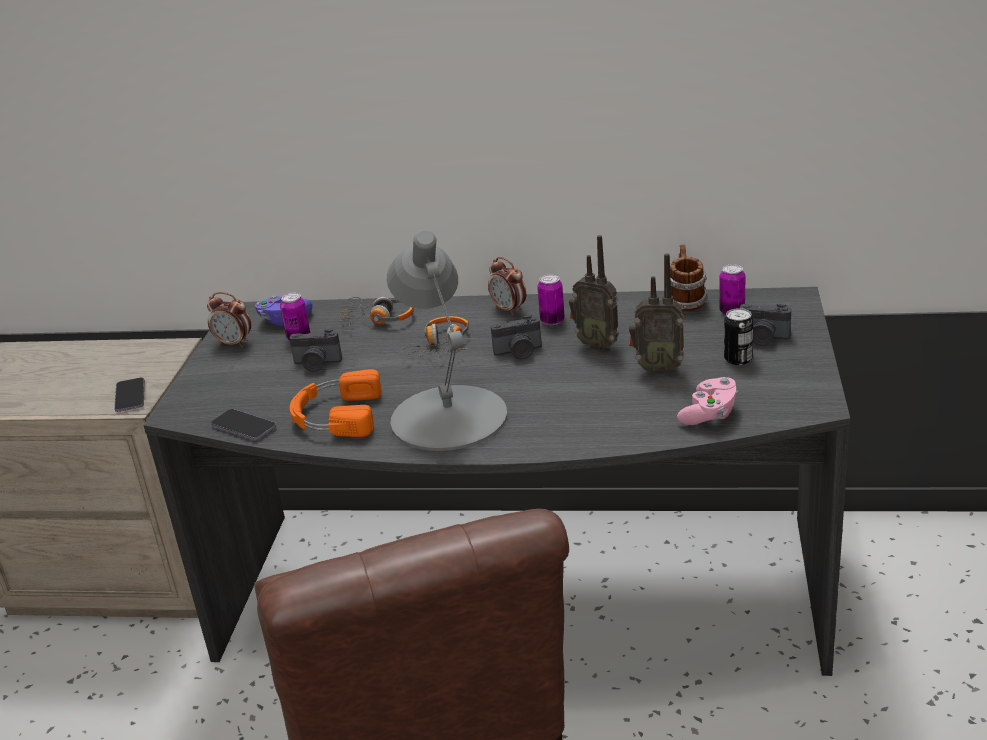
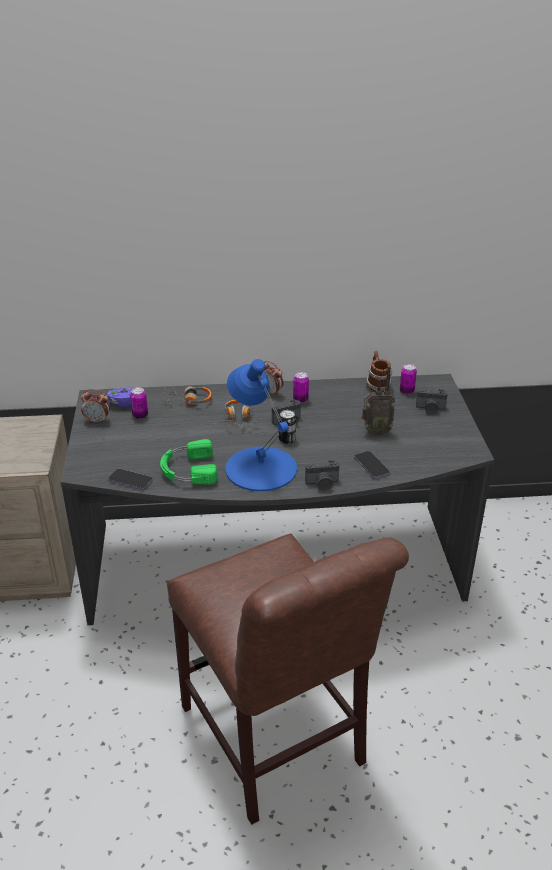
camera: 15 degrees left, 5 degrees up
phone [114,378,145,412] -> phone moved to [354,451,390,478]
camera [289,329,342,372] -> camera moved to [305,460,339,490]
orange headphones [290,369,382,437] -> green headphones [160,439,217,485]
grey table lamp [387,230,507,451] -> blue table lamp [225,359,297,491]
radio [569,235,619,351] -> none
pink game controller [677,377,738,425] -> none
can [724,308,753,365] -> can moved to [279,410,296,444]

